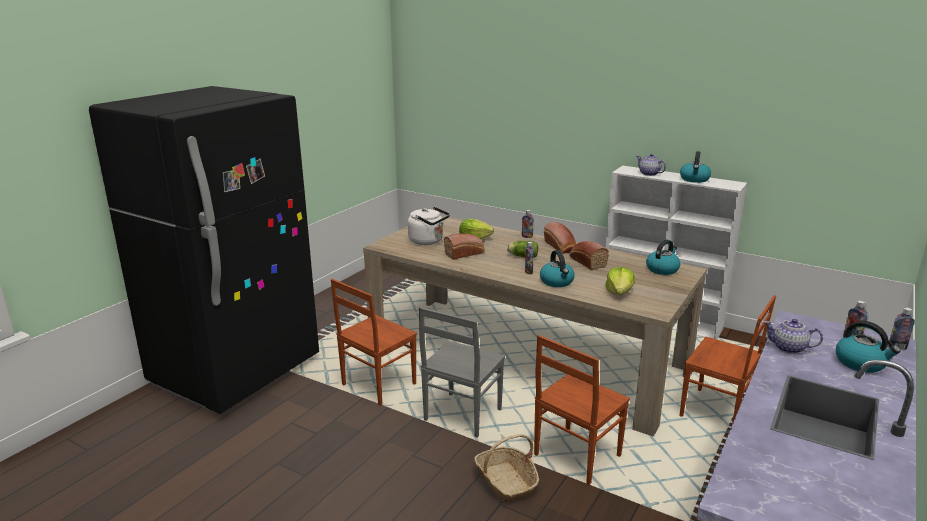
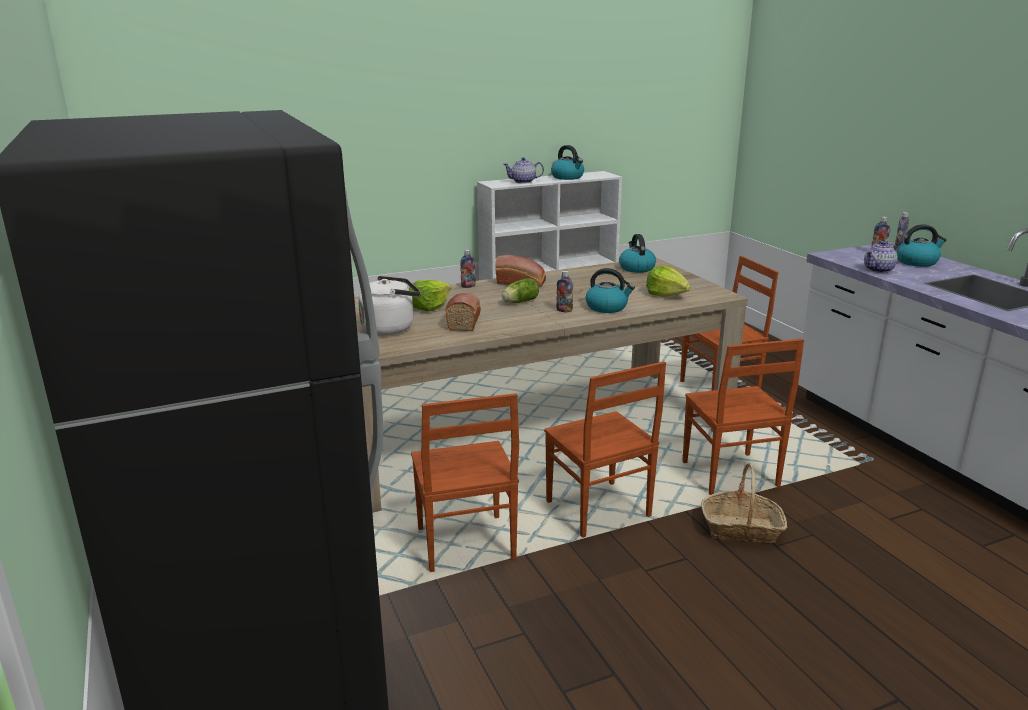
camera: 55 degrees left, 0 degrees up
grey chair [419,307,505,438] -> brown chair [544,361,666,538]
bread [570,241,609,270] -> none

